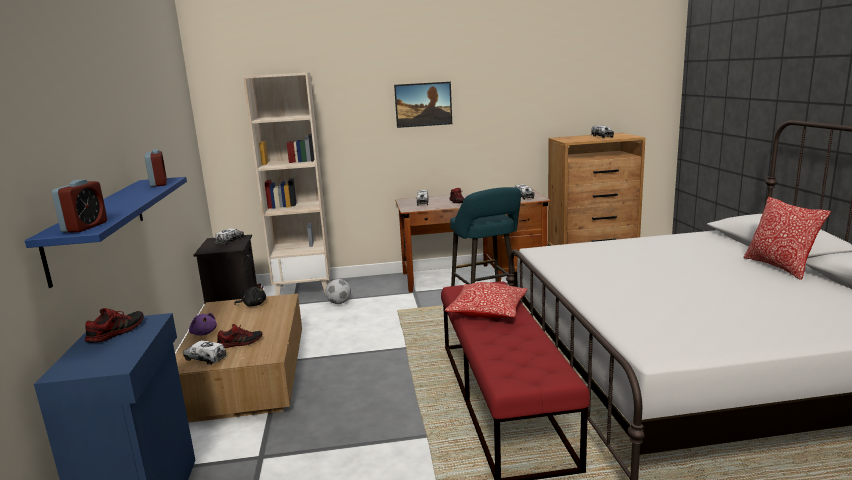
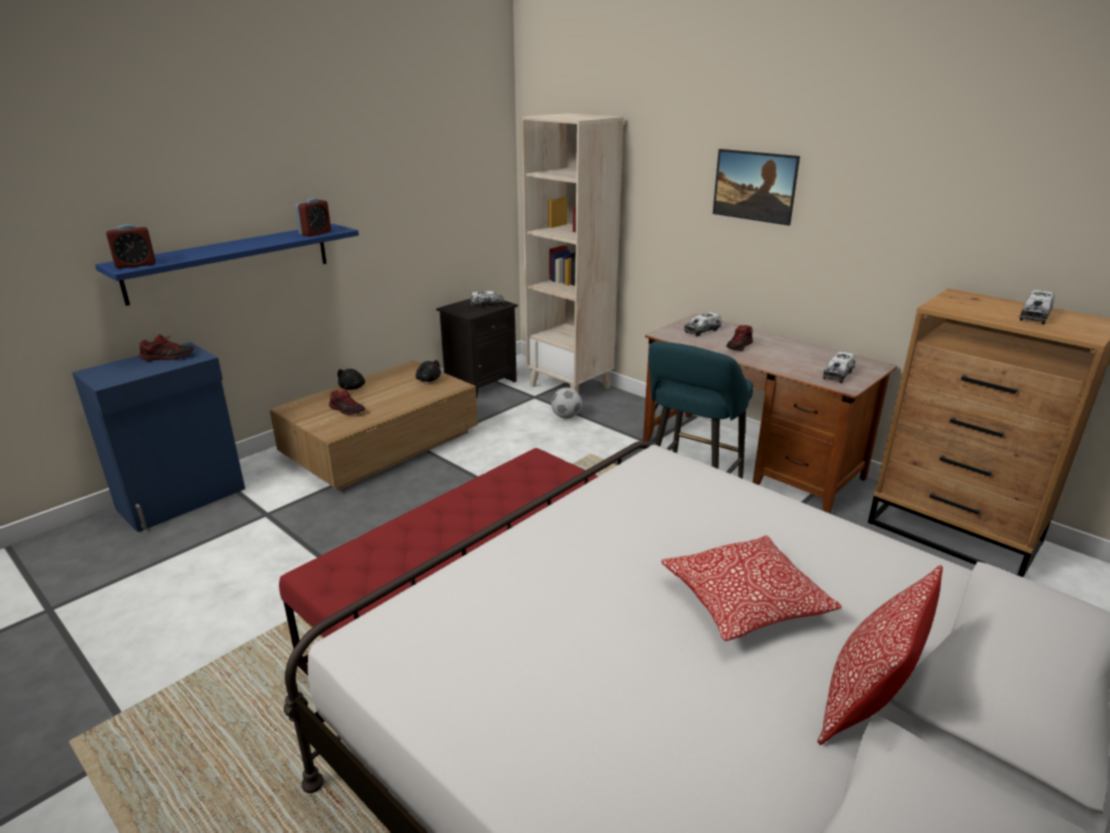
camera: 50 degrees right, 10 degrees up
toy truck [183,340,227,365] -> none
purple plush toy [189,313,217,336] -> black plush toy [338,369,365,390]
pillow [445,282,527,318] -> pillow moved to [661,535,842,641]

